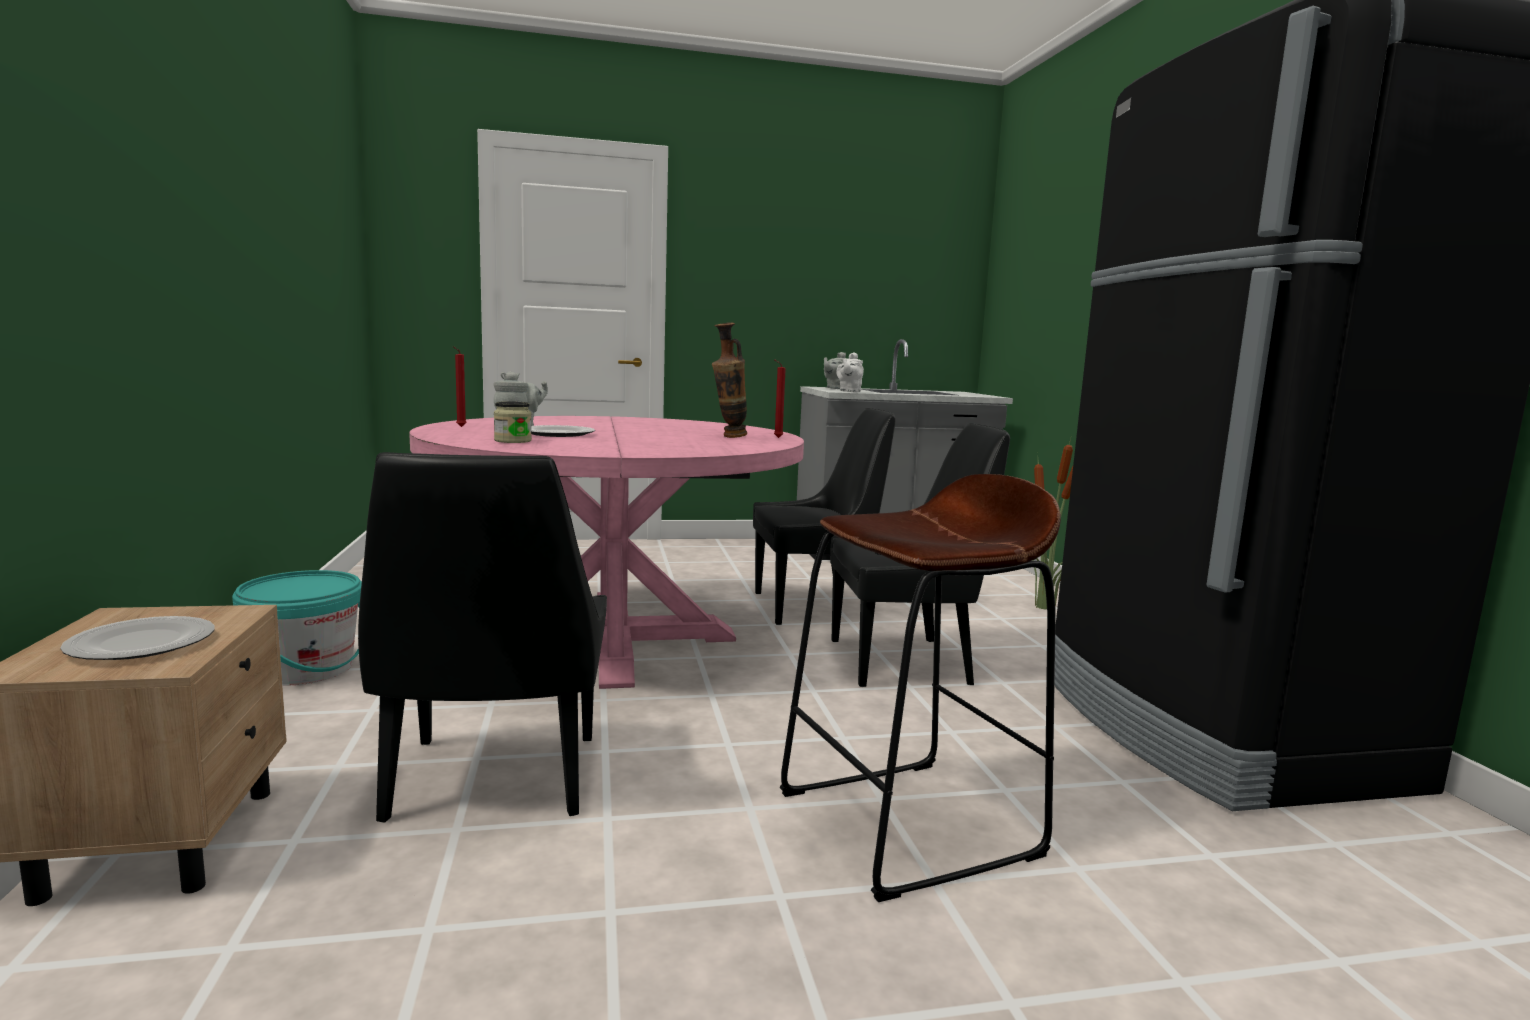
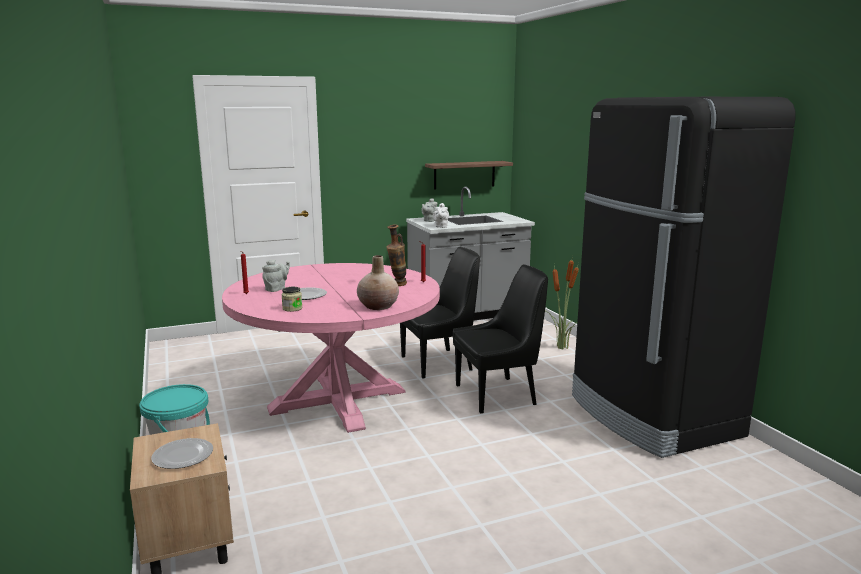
camera: 10 degrees left, 5 degrees up
black chair [358,452,607,822] -> none
brown stool [779,474,1061,902] -> none
none -> beige vase [357,255,399,310]
none -> shelf [425,161,513,190]

